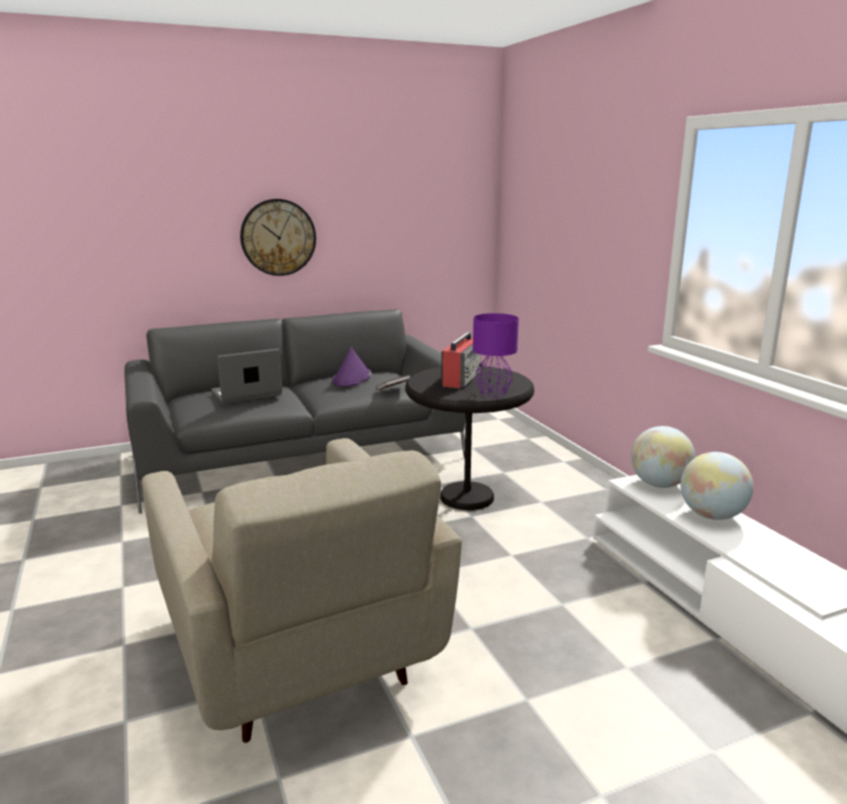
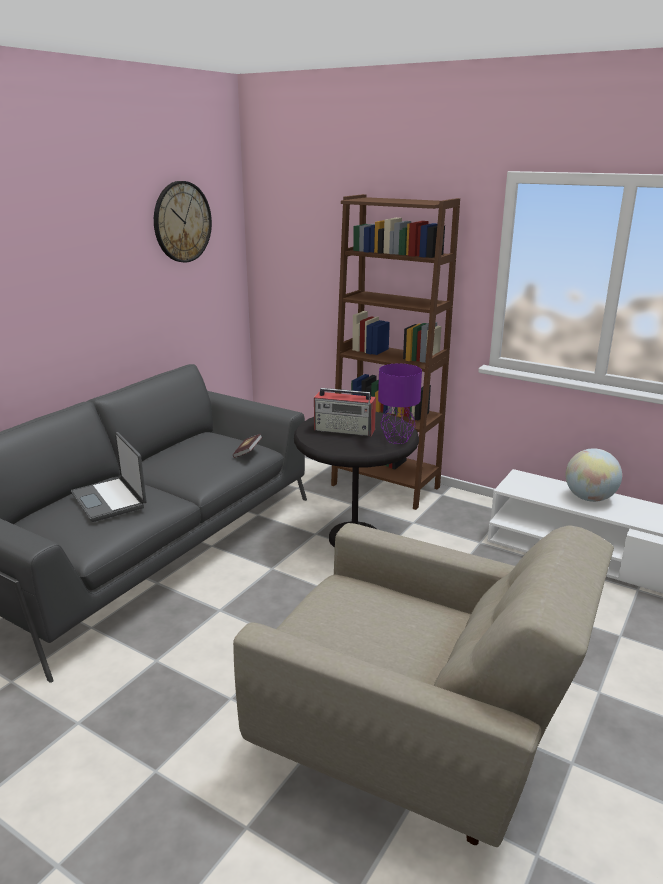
camera: 35 degrees left, 5 degrees up
laptop [211,349,282,404] -> laptop turned 60 degrees counterclockwise [71,432,147,522]
wall clock [240,199,316,276] -> wall clock moved to [154,181,212,263]
purple hat [332,347,371,387] -> none
radio [441,332,483,388] -> radio turned 120 degrees clockwise [314,388,376,436]
globe [631,426,696,488] -> none
none -> brown bookcase [331,194,460,510]

